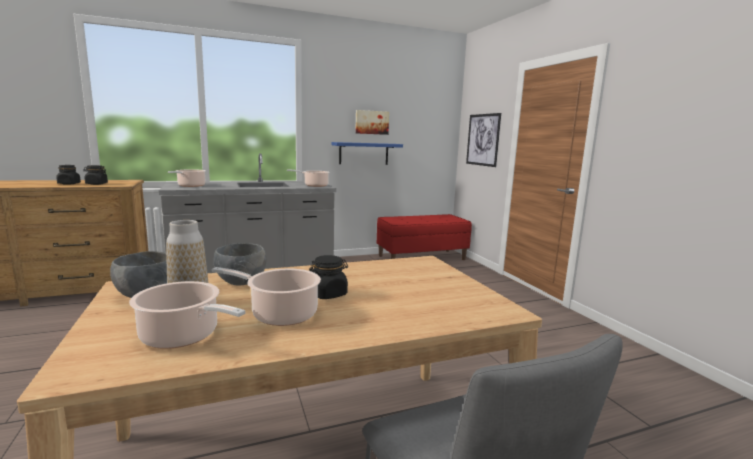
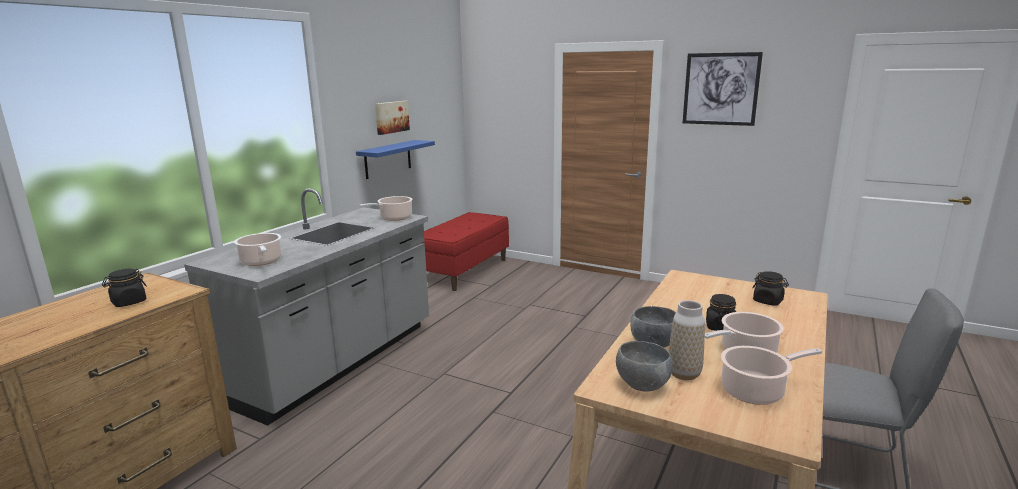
camera: 40 degrees left, 5 degrees up
black jar [56,165,81,185] -> black jar moved to [753,271,789,306]
picture [466,113,501,167] -> picture moved to [683,52,763,126]

